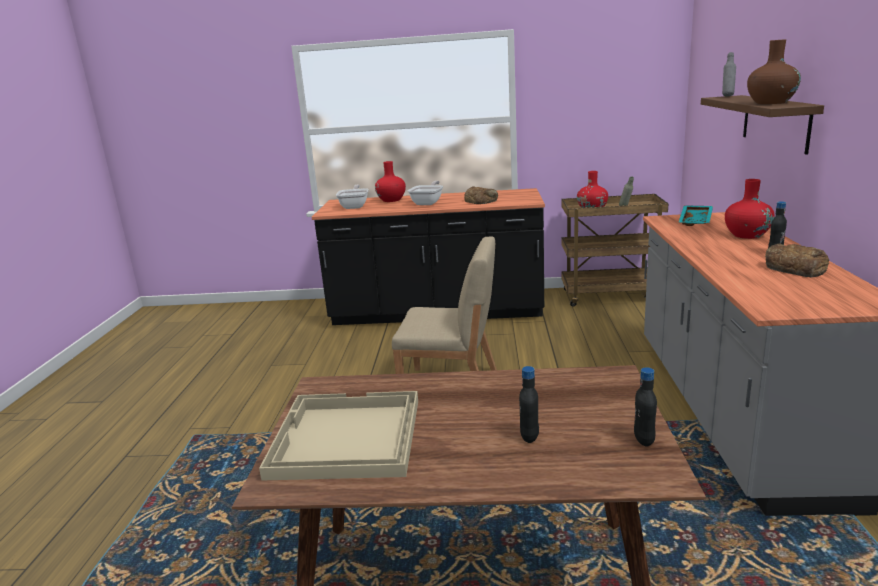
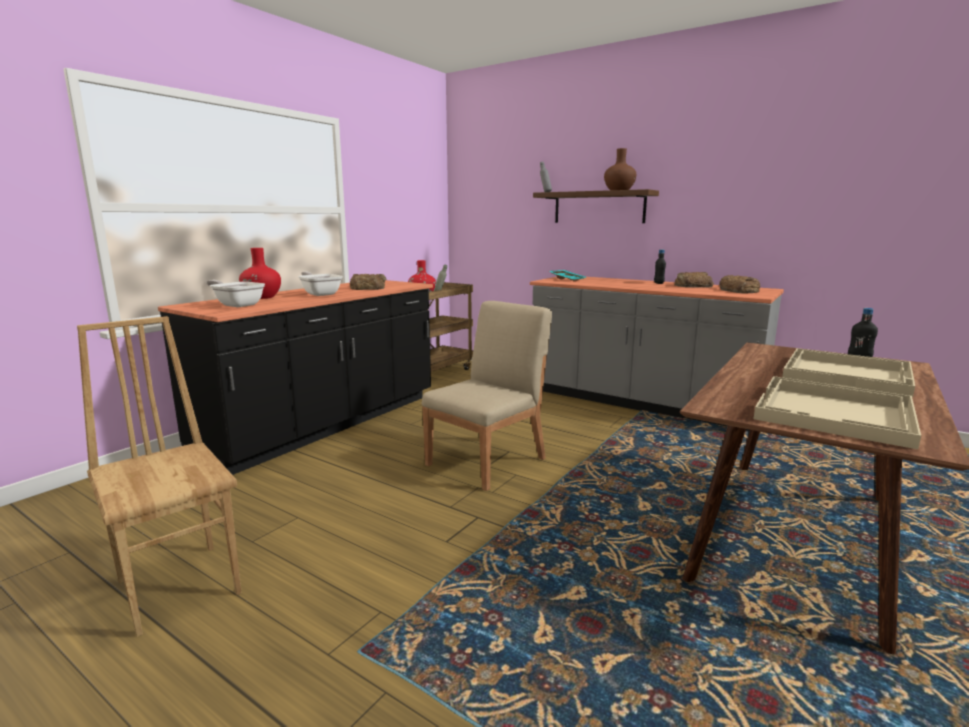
camera: 60 degrees left, 5 degrees down
black bottle [519,366,539,443] -> beige tray [782,348,915,397]
red vase [725,179,775,239] -> none
none -> brown chair [77,316,242,637]
none -> bread [719,275,760,293]

